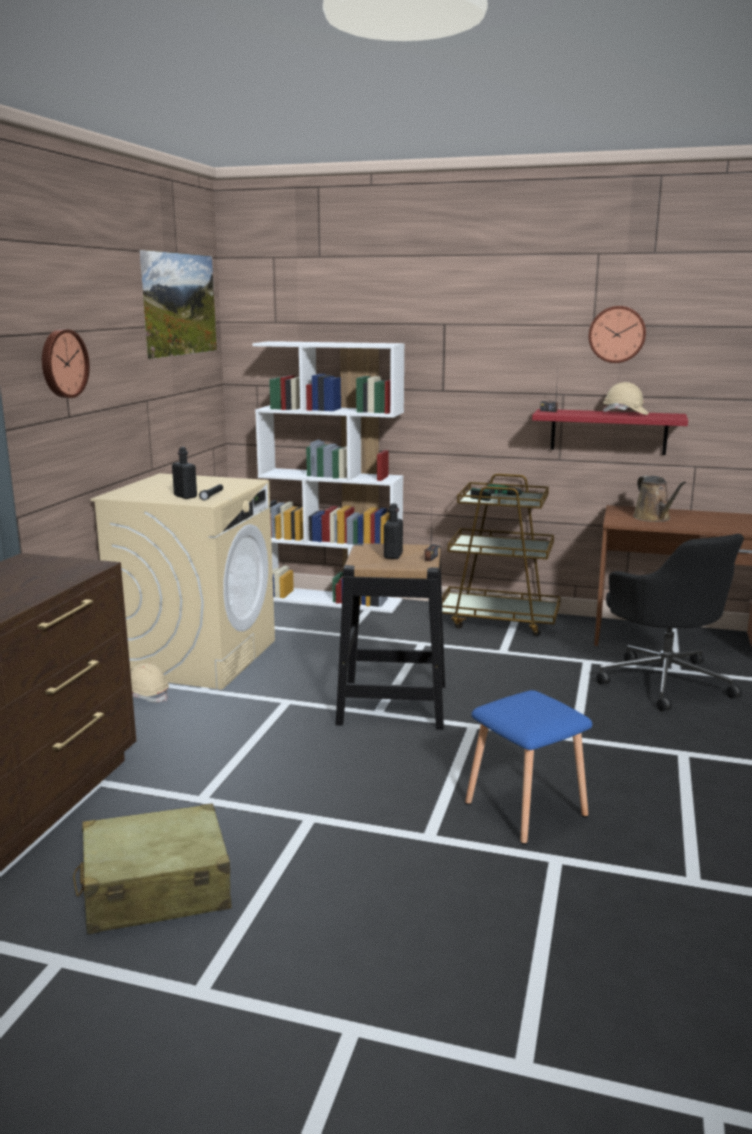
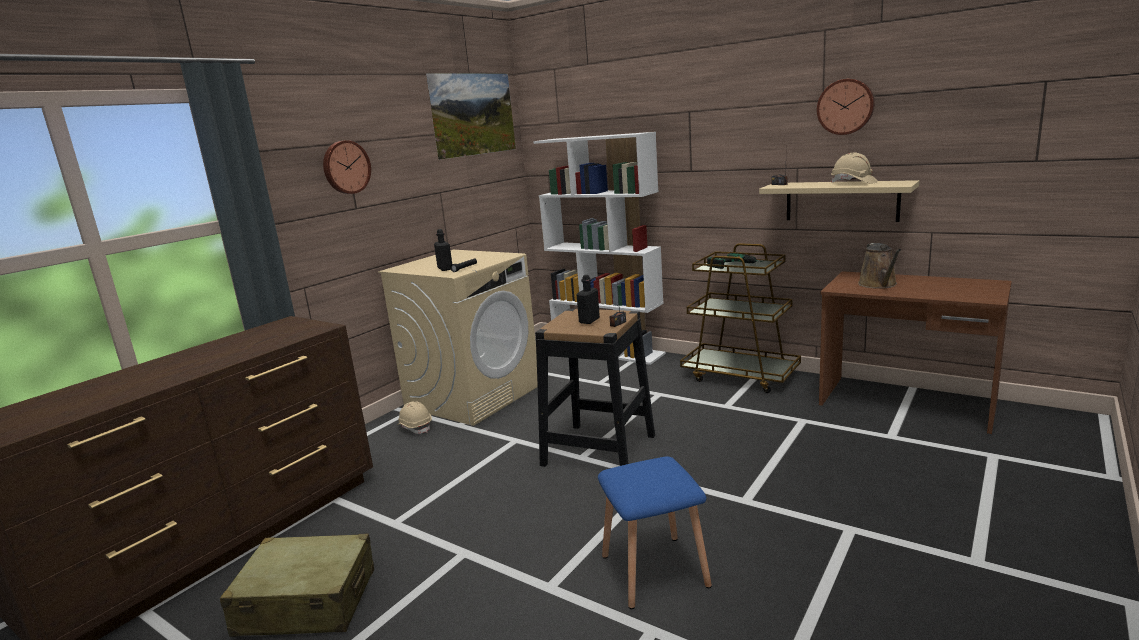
camera: 20 degrees right, 0 degrees up
red shelf [532,409,688,455] -> beige shelf [759,180,919,222]
black office chair [597,534,744,711] -> none

